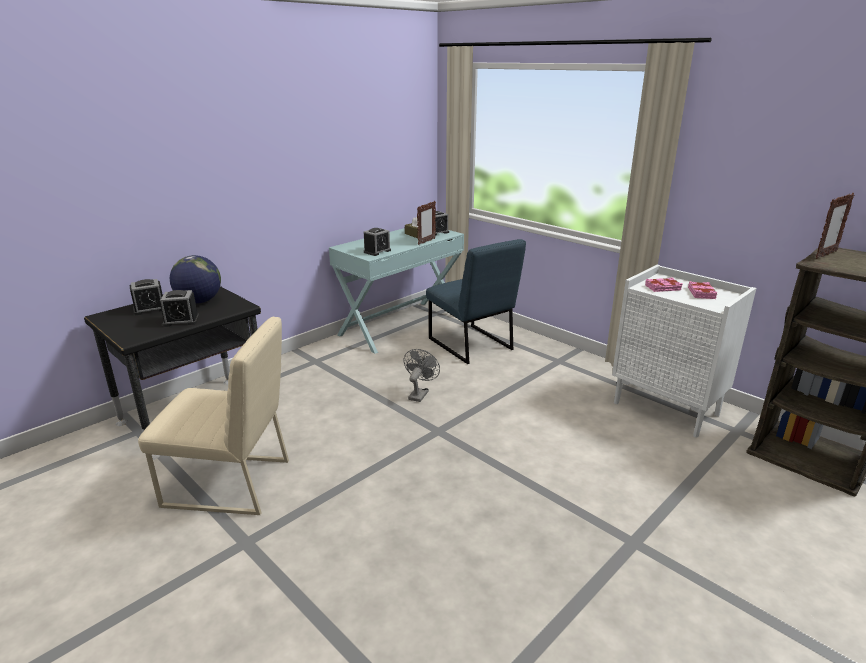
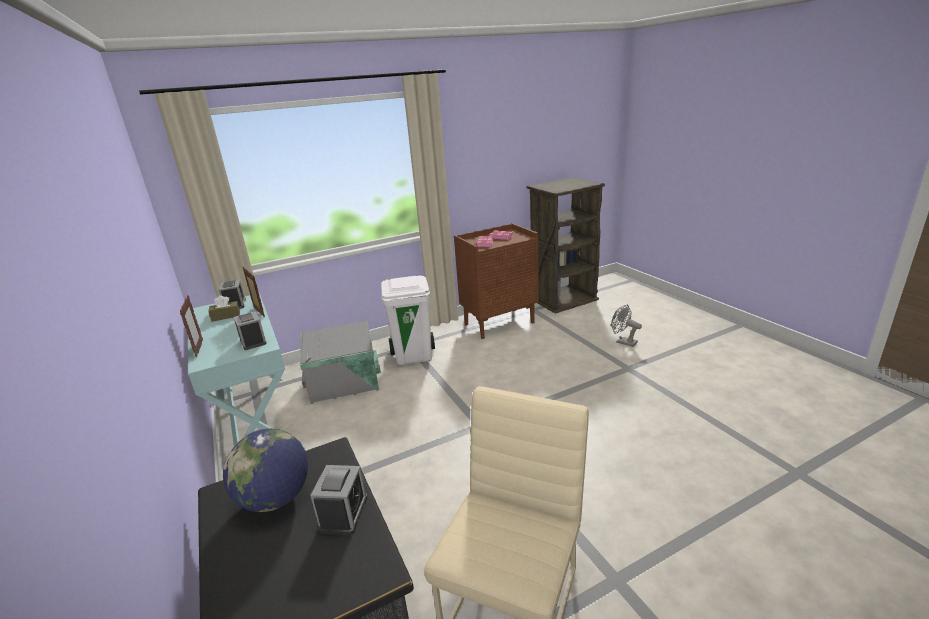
camera: 70 degrees left, 0 degrees up
alarm clock [129,279,163,315] -> none
grey fan [404,349,440,402] -> grey fan moved to [611,305,642,347]
blue chair [426,239,526,364] -> grey storage box [300,321,381,404]
white cabinet [612,265,756,437] -> brown cabinet [454,223,539,339]
picture frame [816,193,854,259] -> picture frame moved to [180,295,203,357]
none -> white trash can [381,275,435,365]

